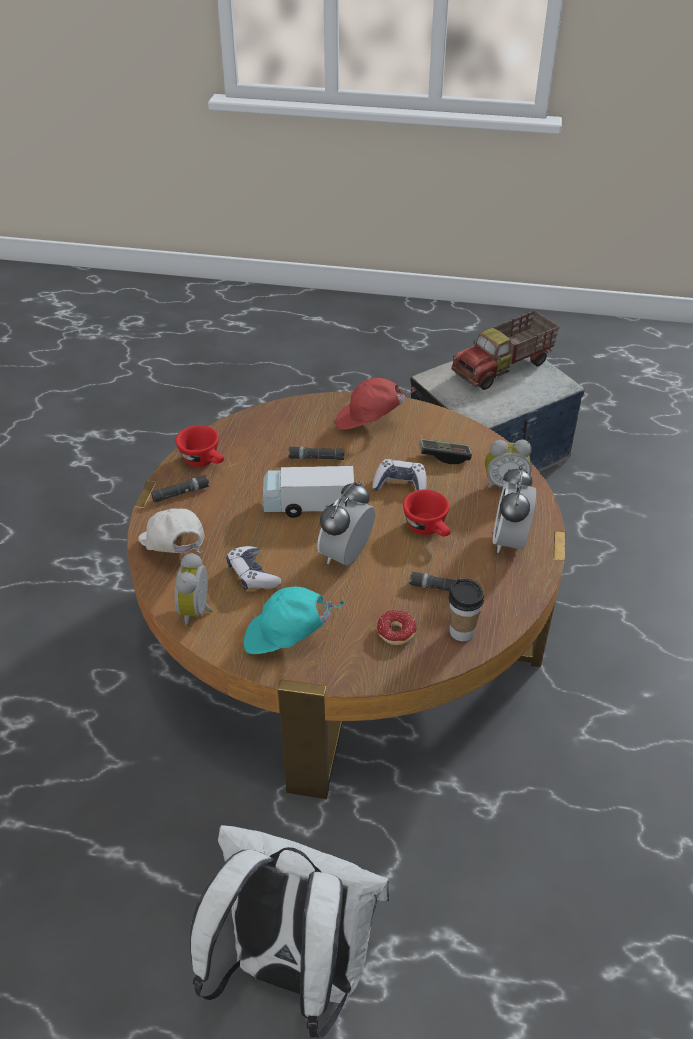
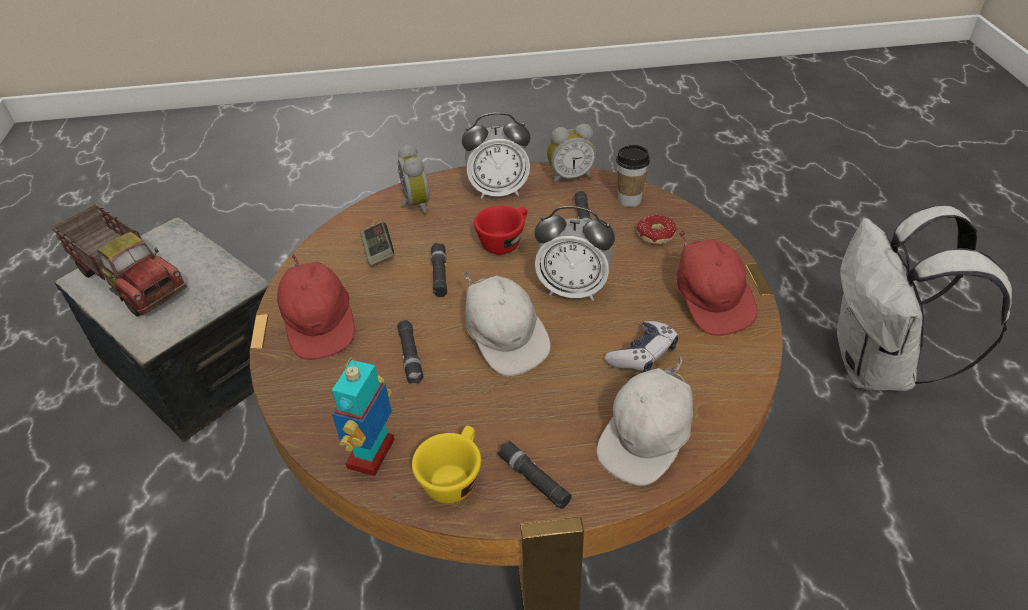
camera: 105 degrees left, 0 degrees up
alarm clock [175,553,213,627] -> alarm clock moved to [547,124,596,184]
red cup [176,425,224,467] -> yellow cup [412,426,481,504]
turquoise cap [244,587,345,654] -> red cap [677,231,757,336]
toy truck [262,466,354,518] -> white cap [463,270,551,376]
game controller [372,459,427,492] -> black flashlight [431,243,447,297]
none -> toy robot [332,357,394,476]

